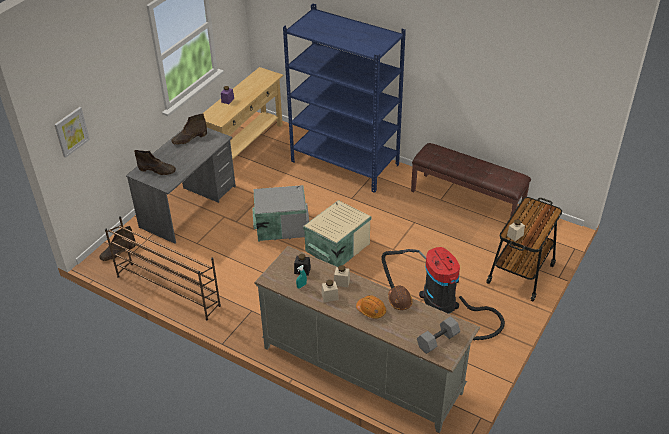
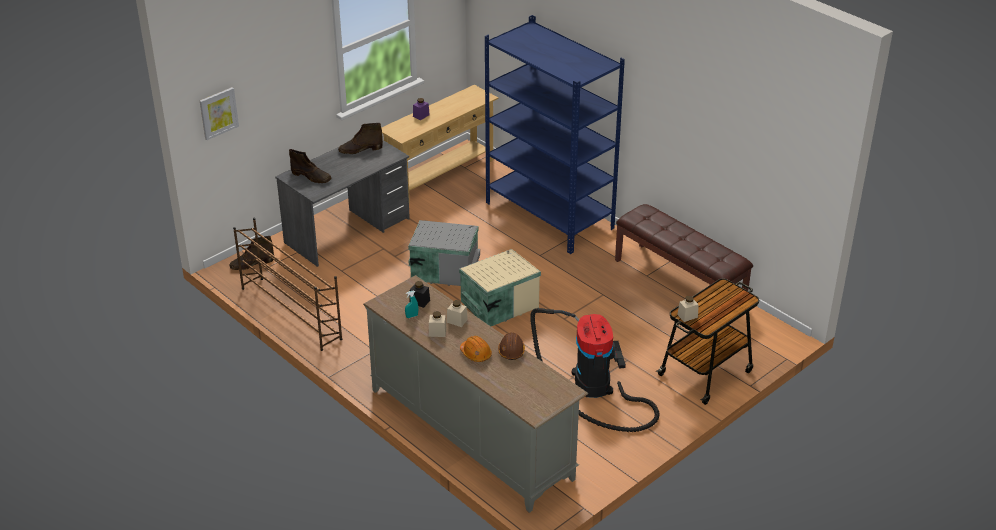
camera: 15 degrees right, 5 degrees down
grey dumbbell [417,316,460,354] -> none

